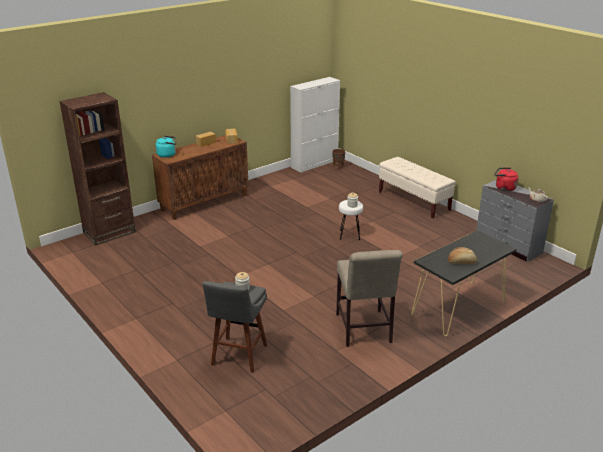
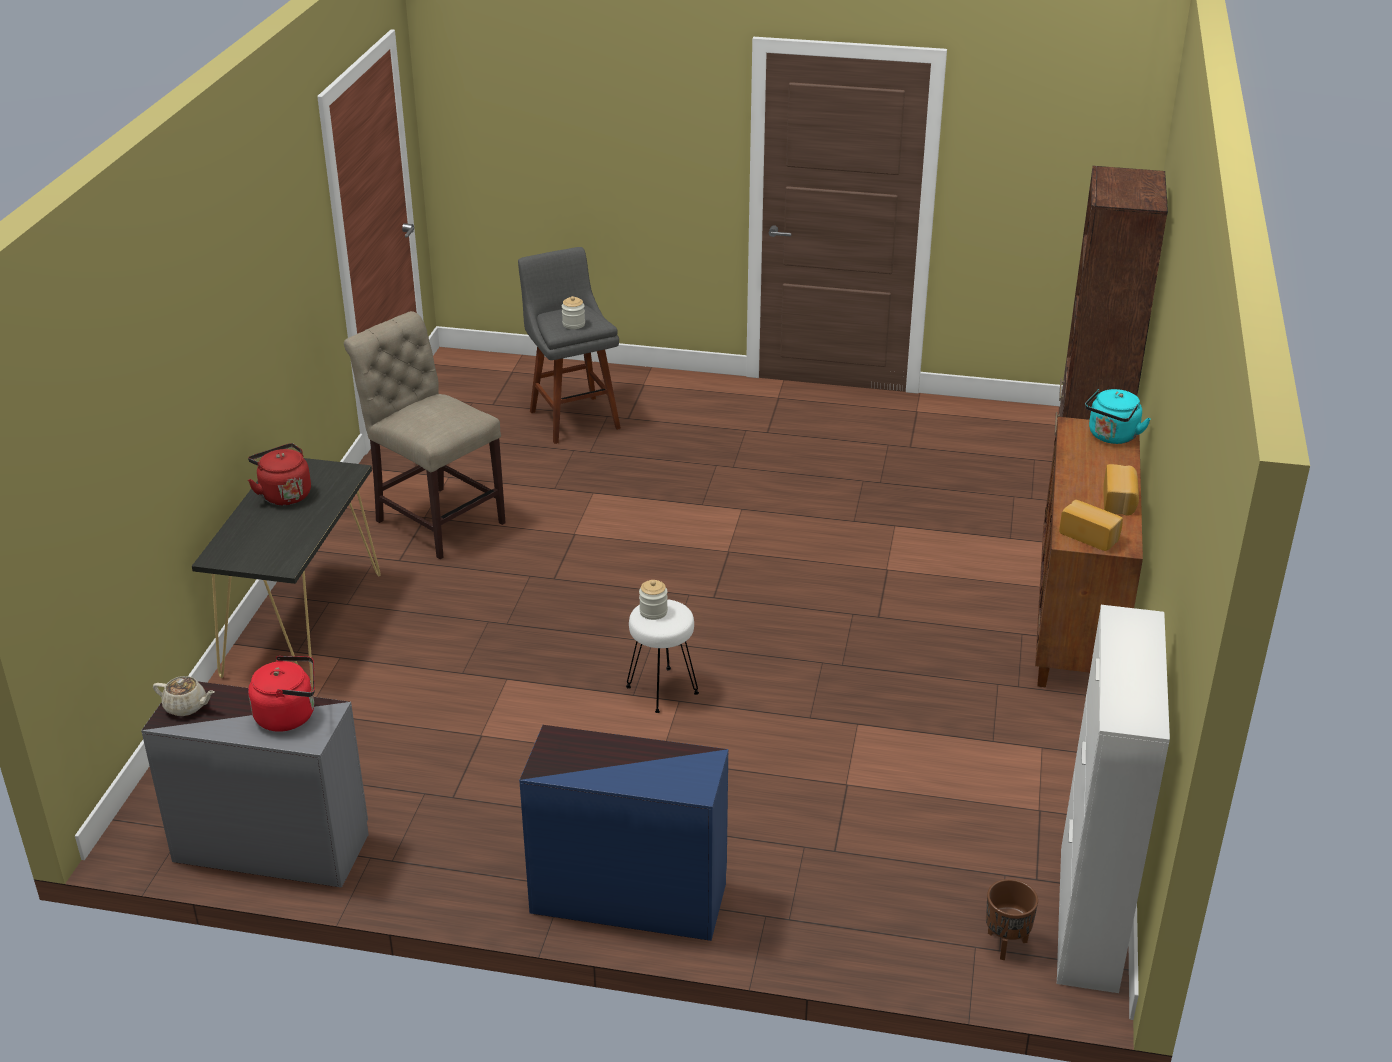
camera: 140 degrees right, 5 degrees up
beige bench [379,157,456,218] -> blue dresser [519,725,728,941]
bread [448,247,477,264] -> red kettle [248,443,311,505]

